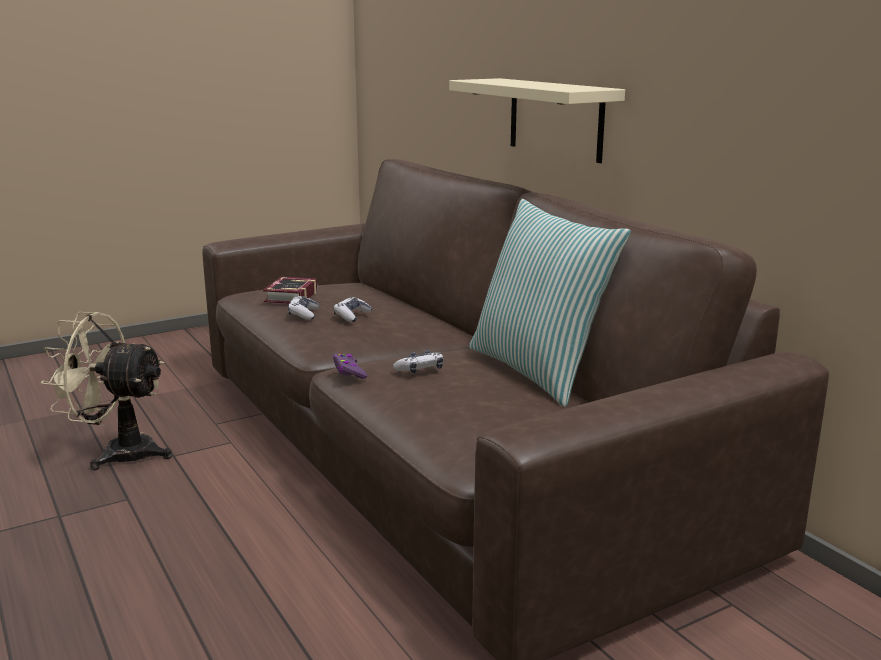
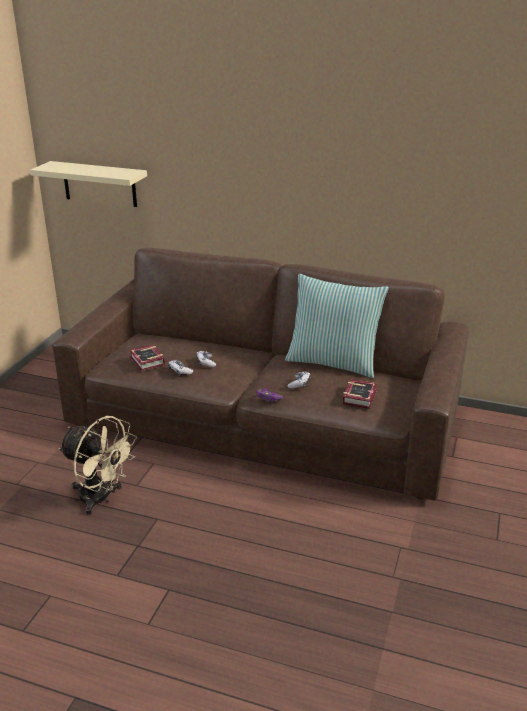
camera: 40 degrees left, 10 degrees up
beige fan [41,312,172,470] -> beige fan turned 120 degrees counterclockwise [59,416,137,515]
beige shelf [449,78,625,163] -> beige shelf moved to [30,161,147,207]
none -> book [343,379,377,409]

